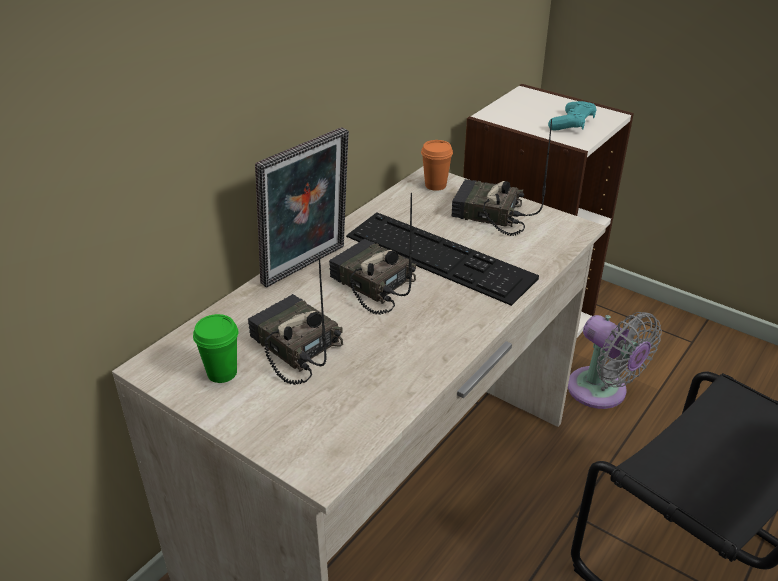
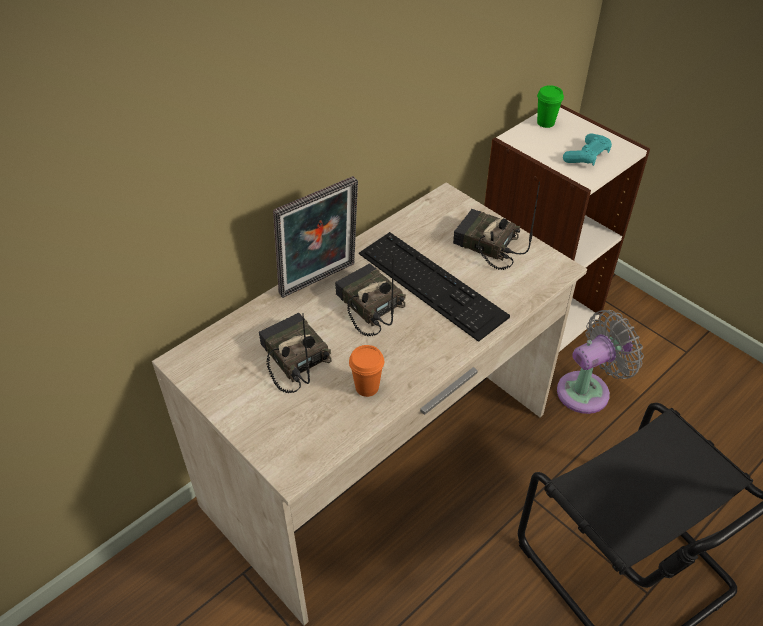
camera: 10 degrees right, 10 degrees up
green cup [193,314,238,383] -> green cup moved to [537,85,564,128]
orange cup [421,140,453,191] -> orange cup moved to [349,345,384,397]
grey fan [568,312,662,409] -> grey fan turned 90 degrees counterclockwise [557,310,644,414]

